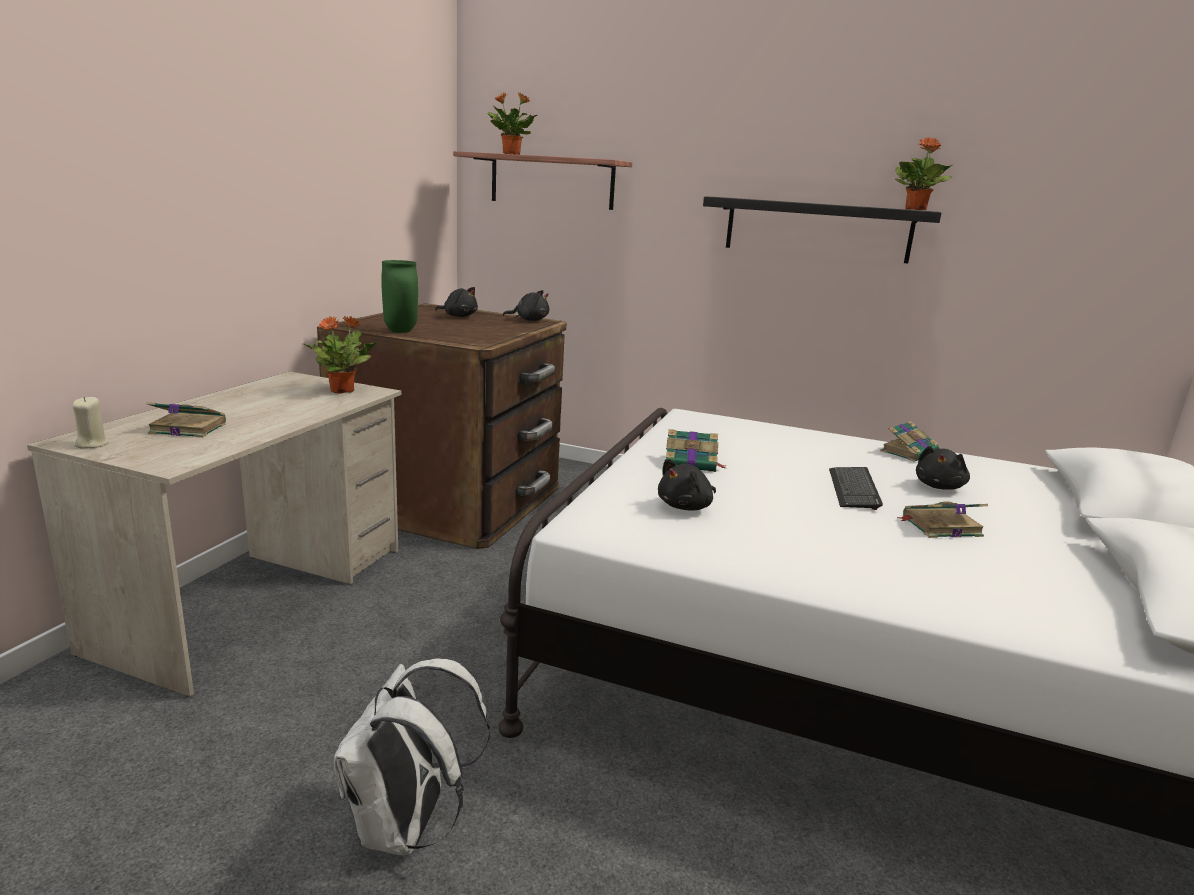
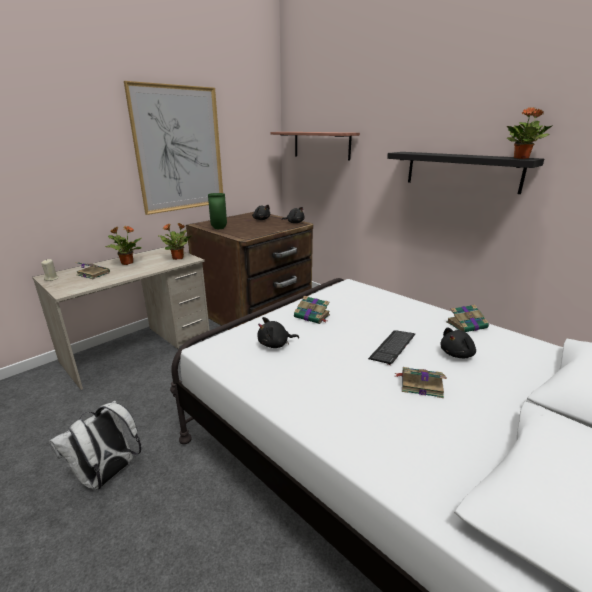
camera: 25 degrees right, 5 degrees up
potted plant [488,92,538,155] -> potted plant moved to [106,226,141,265]
none -> picture [124,81,223,215]

